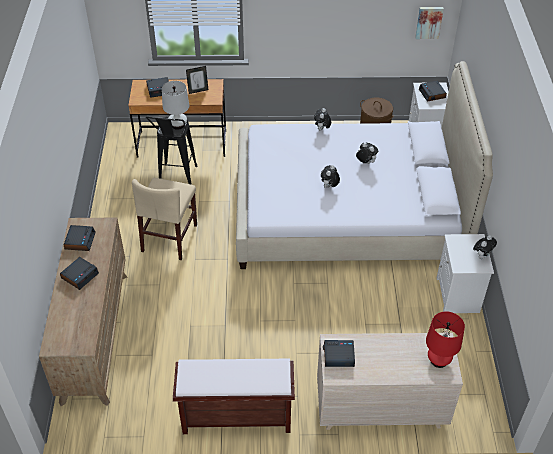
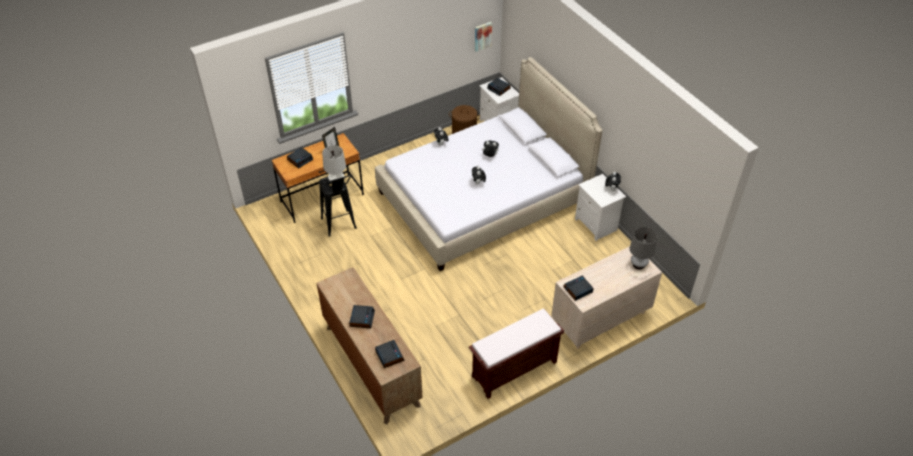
camera: 30 degrees left, 0 degrees up
alarm clock [64,225,96,251] -> alarm clock moved to [375,340,405,368]
beige chair [132,178,197,260] -> none
red table lamp [426,311,465,368] -> grey table lamp [630,227,657,270]

